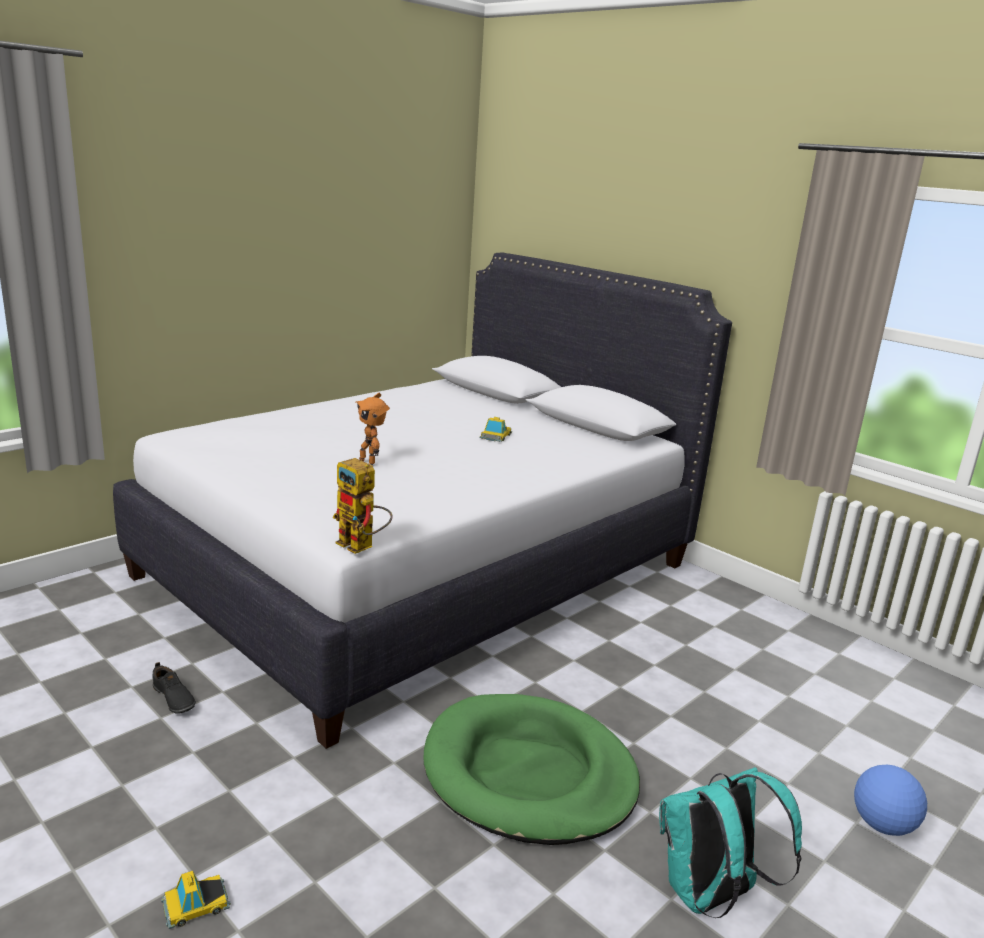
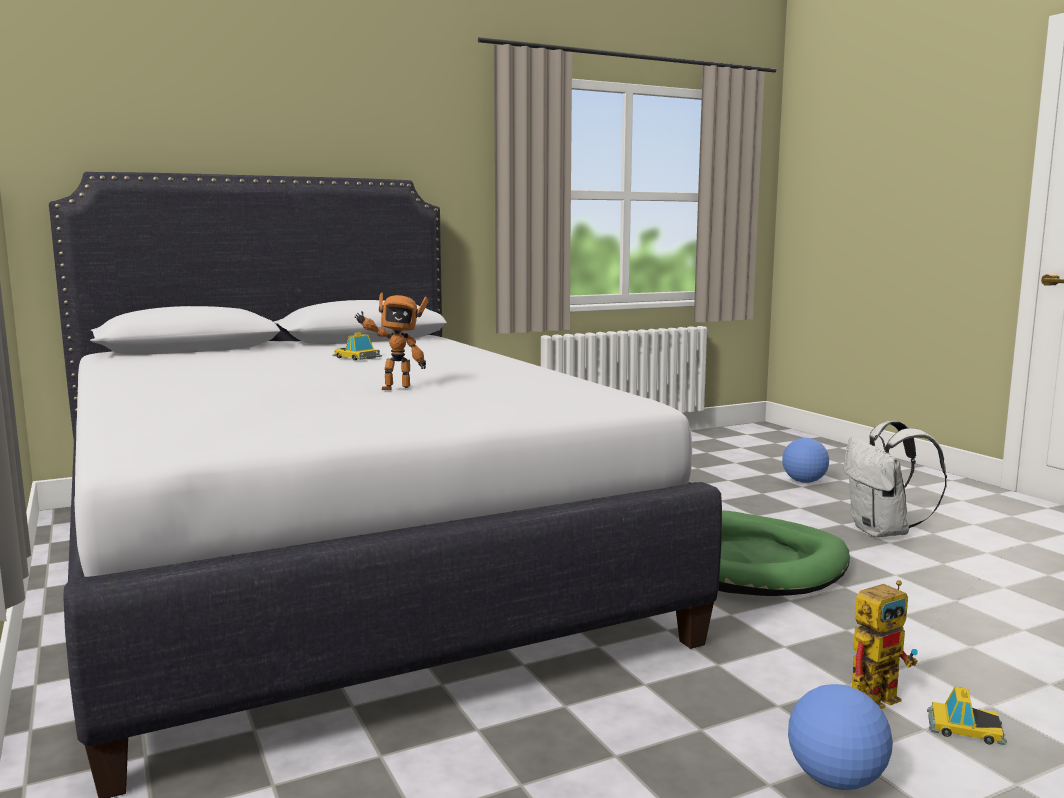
camera: 70 degrees left, 10 degrees down
black shoe [153,662,196,714] -> none
toy car [161,871,231,929] -> toy car turned 120 degrees clockwise [927,687,1007,745]
toy robot [333,458,393,554] -> toy robot moved to [852,580,918,709]
turquoise backpack [659,767,802,918] -> white backpack [844,420,947,538]
none -> football [788,684,893,790]

